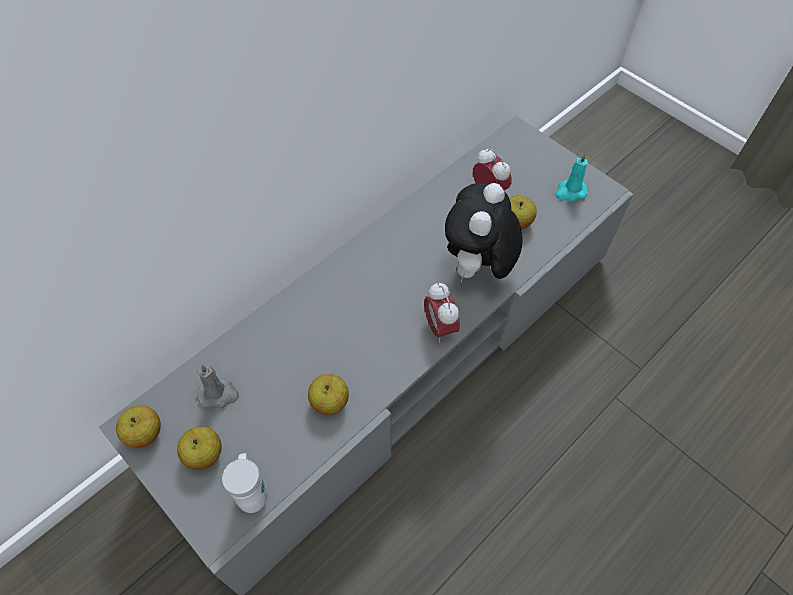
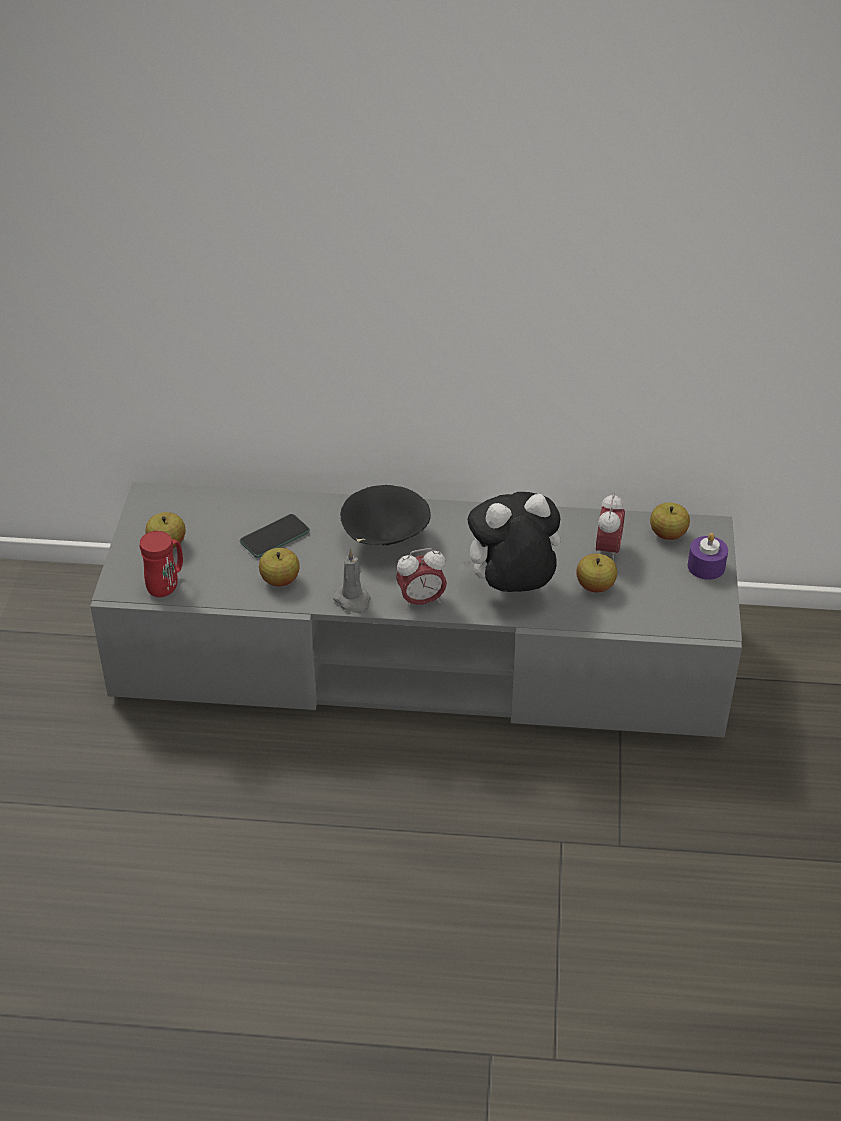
camera: 50 degrees right, 15 degrees down
apple [116,405,161,448] -> apple moved to [650,503,690,540]
grey candle [197,364,239,409] -> grey candle moved to [333,549,371,614]
white mug [222,453,267,513] -> red mug [140,531,183,597]
alarm clock [424,282,460,343] -> alarm clock turned 135 degrees counterclockwise [396,548,447,610]
turquoise candle [555,153,588,202] -> none
none -> phone [240,514,310,558]
none -> black bowl [340,485,431,545]
none -> purple candle [688,533,728,580]

